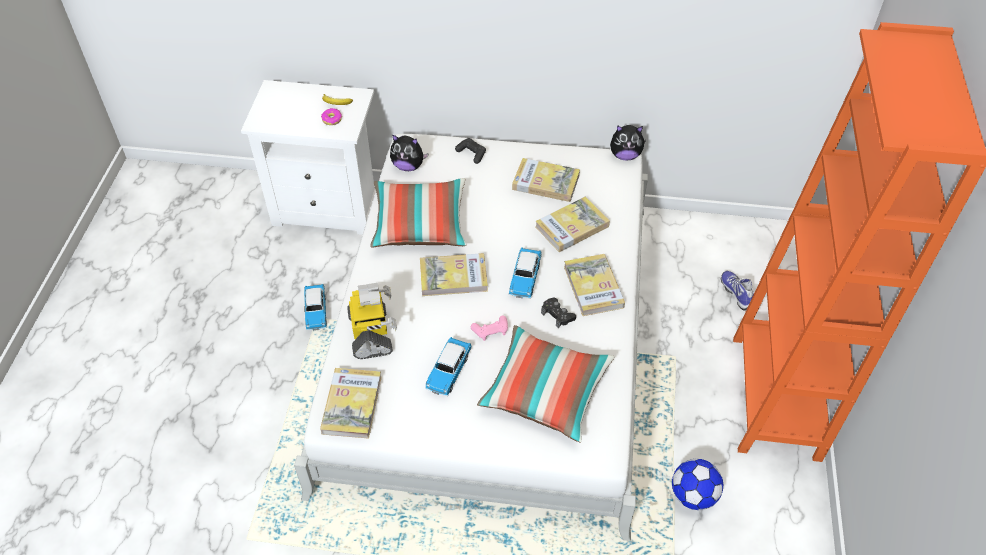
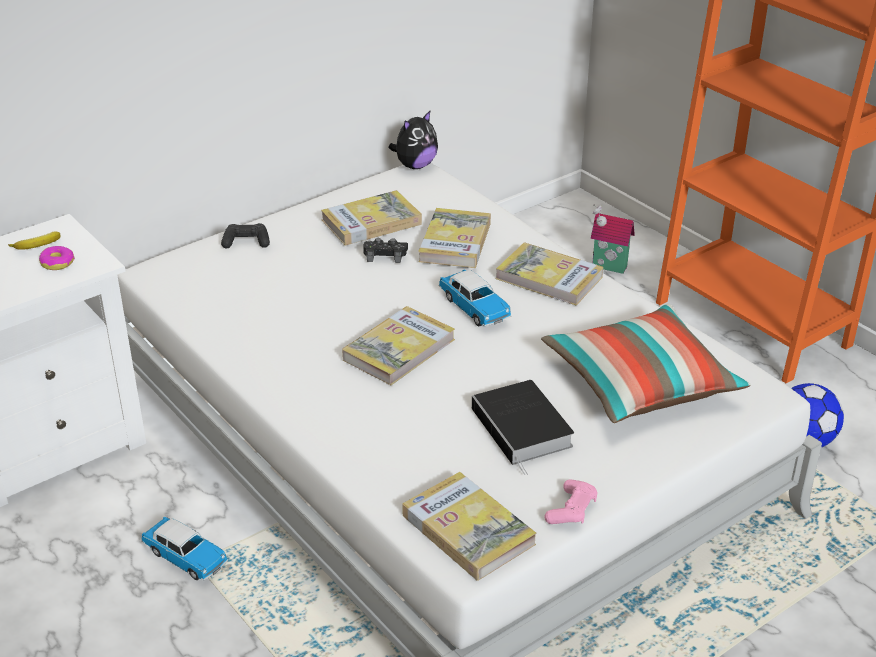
camera: 45 degrees left, 15 degrees down
toy robot [347,283,397,359] -> none
pillow [370,178,467,247] -> none
plush toy [390,134,429,171] -> none
toy car [425,337,472,396] -> book [472,380,574,475]
pink game controller [471,316,508,341] -> pink game controller moved to [544,479,597,524]
black game controller [541,297,576,328] -> black game controller moved to [363,238,408,263]
shoe [721,271,754,311] -> toy house [591,205,635,274]

